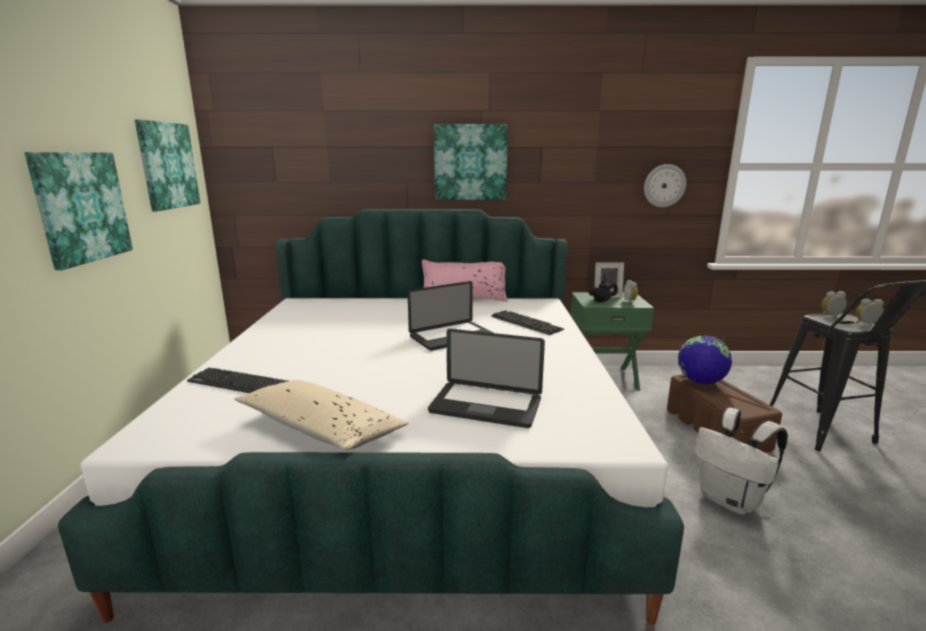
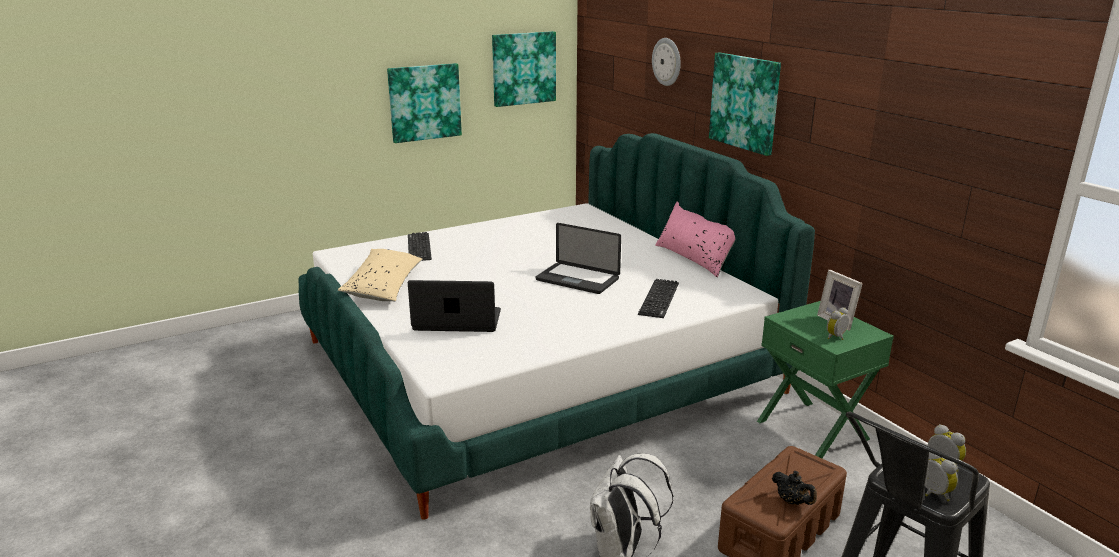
camera: 60 degrees right, 5 degrees up
laptop [428,329,545,428] -> laptop turned 105 degrees clockwise [408,280,501,332]
black teapot [588,281,618,302] -> black teapot moved to [772,471,817,505]
wall clock [644,164,686,207] -> wall clock moved to [652,38,681,86]
globe [678,335,732,384] -> none

